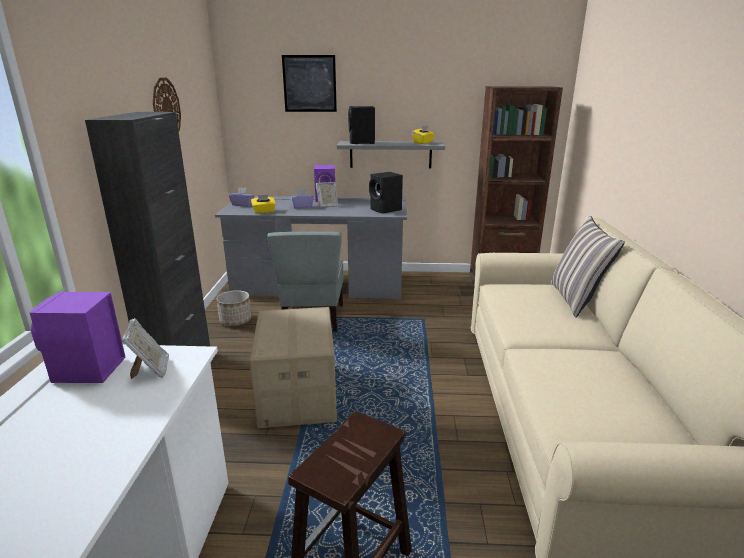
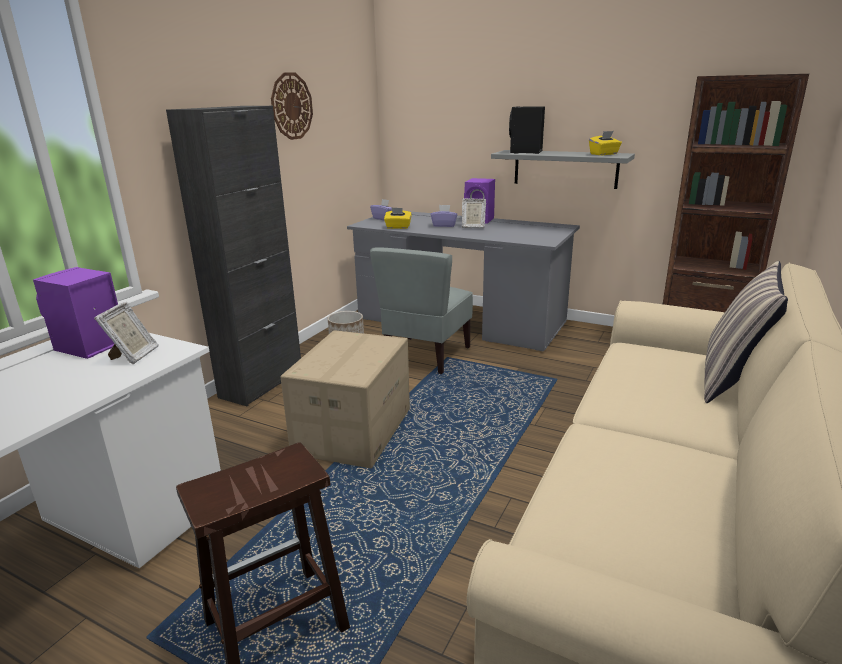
camera: 25 degrees right, 0 degrees up
picture [282,55,337,112] -> none
black speaker [369,172,403,214] -> none

